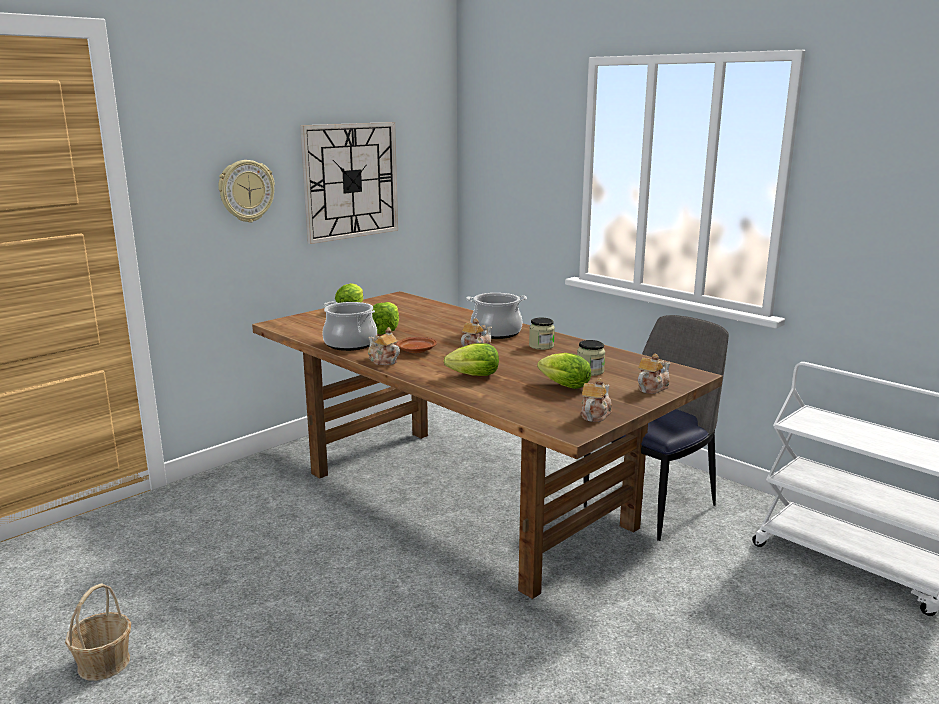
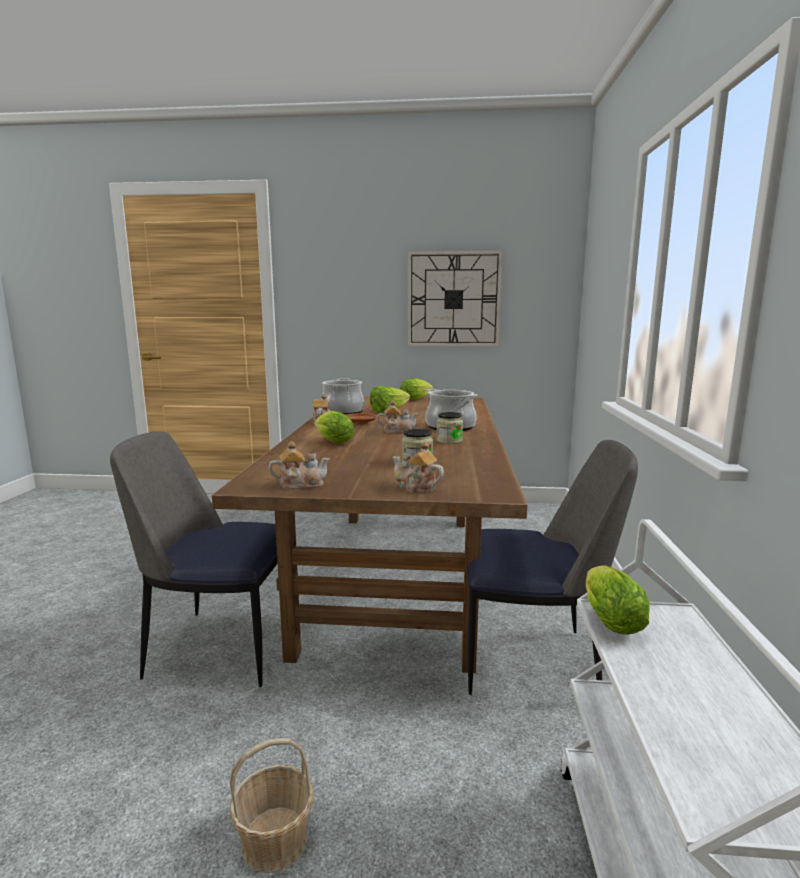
camera: 50 degrees right, 5 degrees down
basket [65,583,131,681] -> basket moved to [230,738,314,873]
wall clock [218,160,275,223] -> none
lettuce [537,353,591,389] -> lettuce moved to [586,565,650,635]
teapot [638,354,670,394] -> teapot turned 150 degrees counterclockwise [392,442,444,493]
none -> chair [110,431,277,687]

